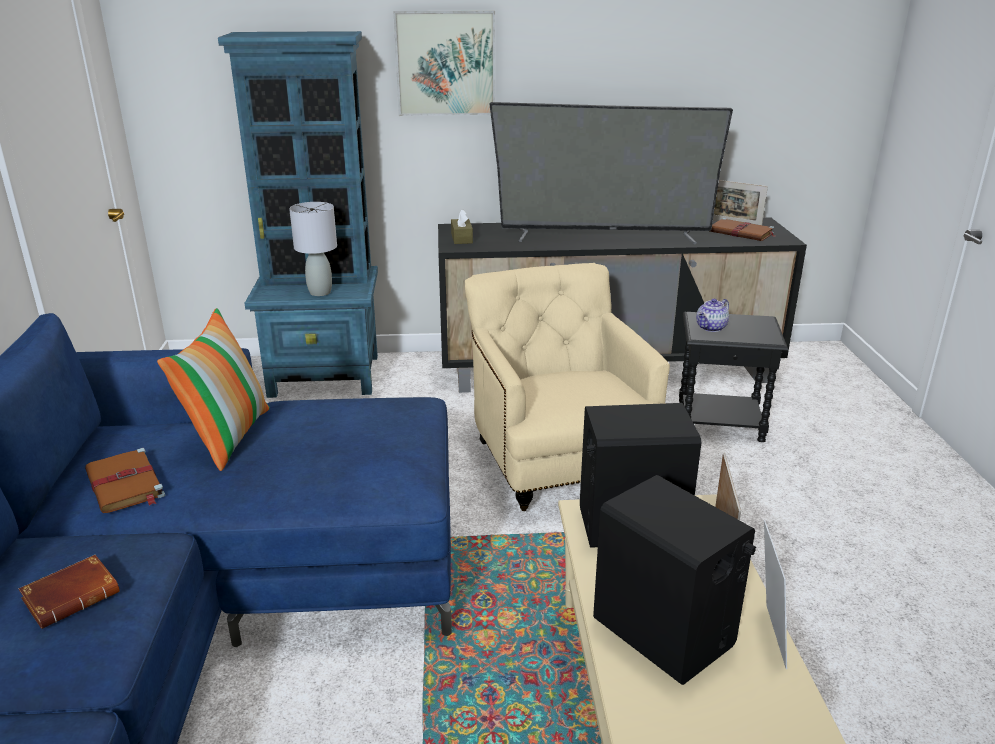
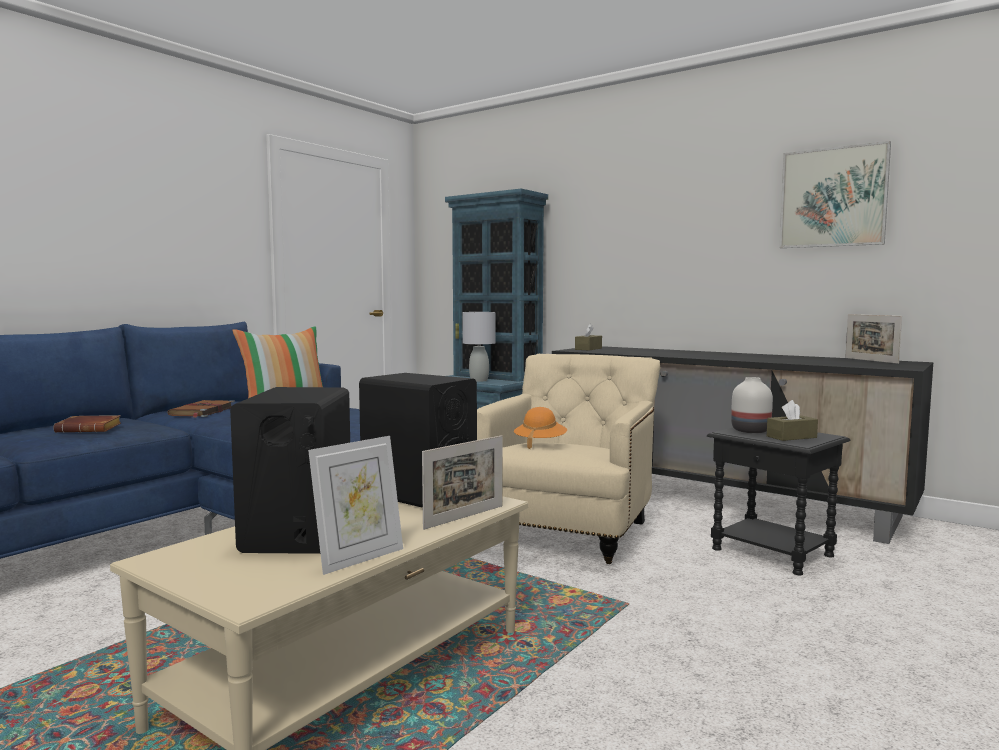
camera: 40 degrees right, 20 degrees down
picture [393,11,495,116] -> picture moved to [779,141,891,248]
television [489,102,733,244] -> none
teapot [696,299,729,332] -> white vase [731,377,773,433]
brown book [710,218,775,241] -> none
none -> orange hat [514,407,567,449]
none -> brown tissue box [767,400,818,441]

